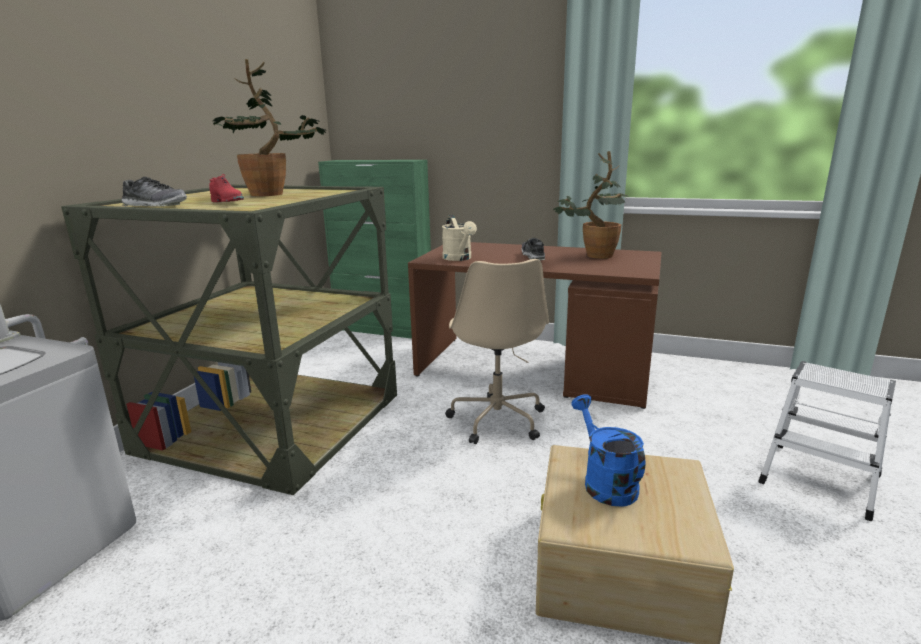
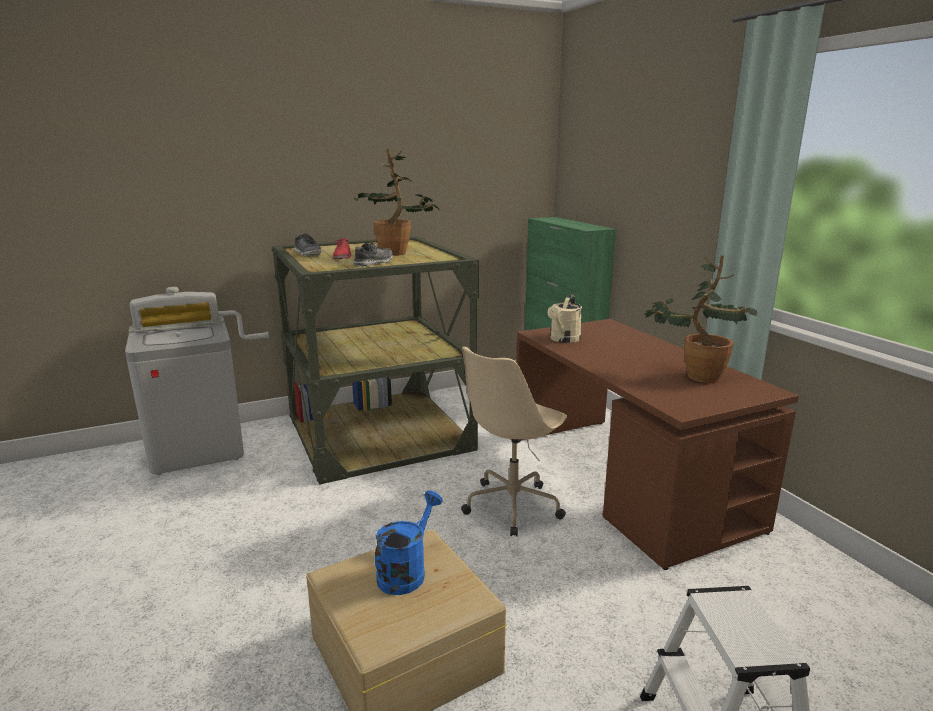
camera: 45 degrees right, 0 degrees up
shoe [521,238,545,260] -> shoe moved to [353,242,393,267]

